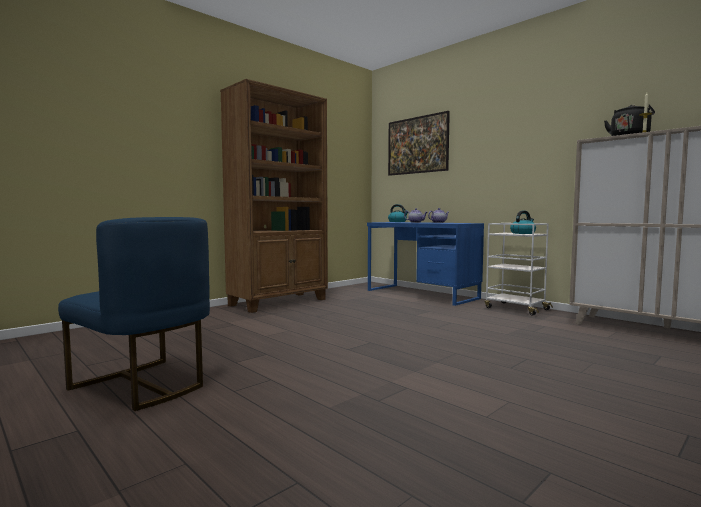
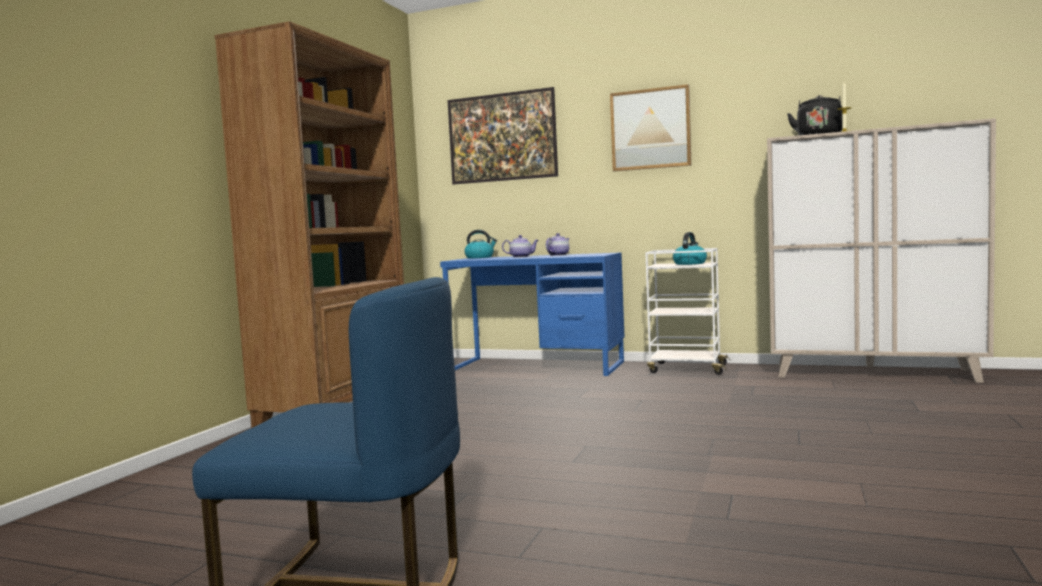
camera: 25 degrees left, 0 degrees up
none -> picture [610,84,691,171]

